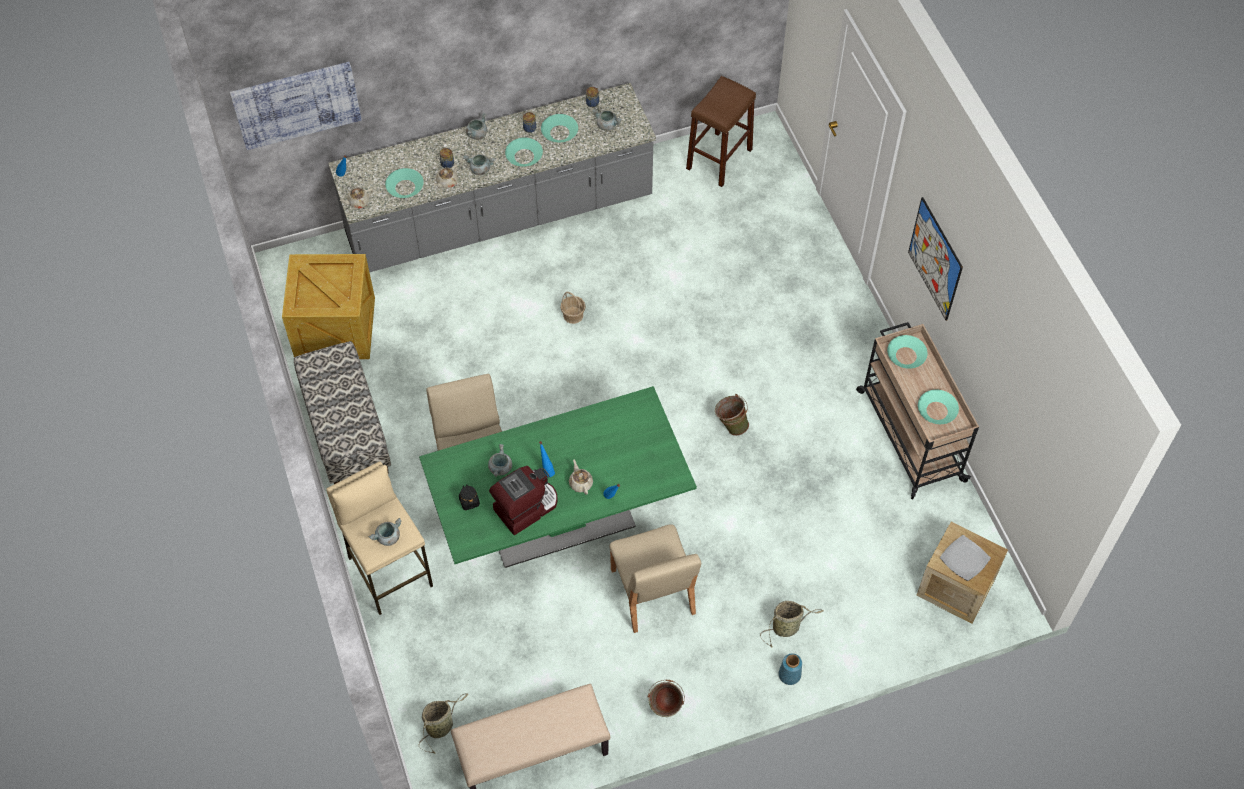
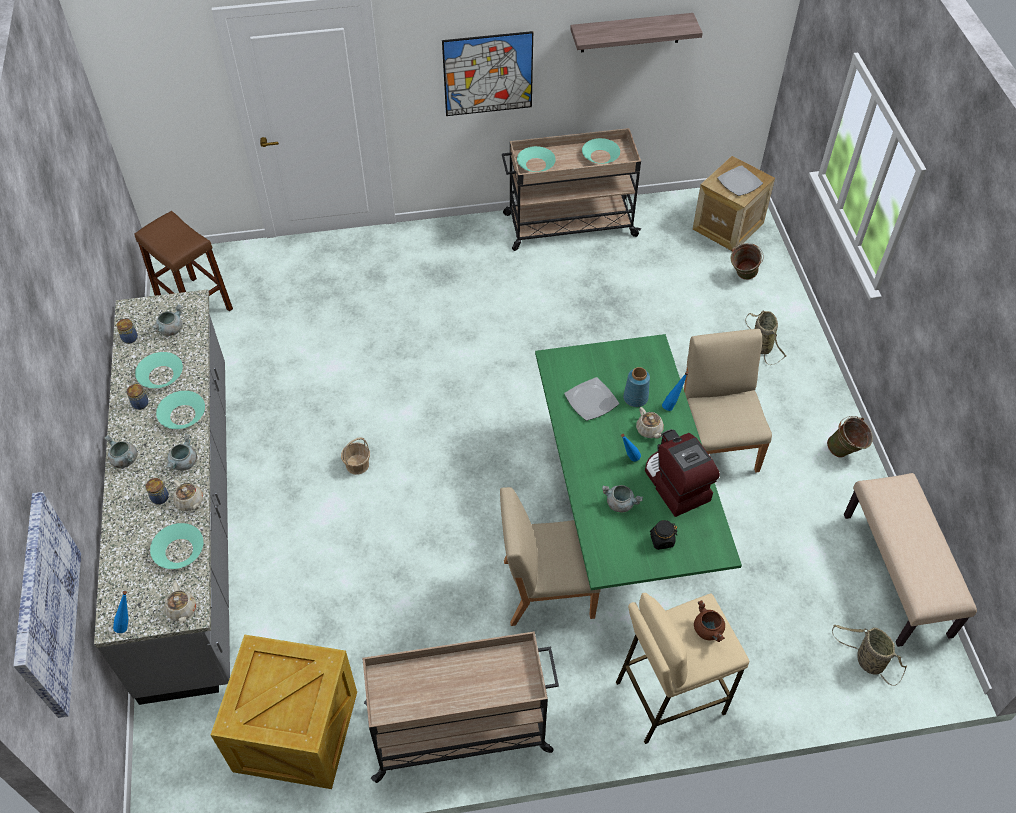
camera: 80 degrees left, 5 degrees down
bench [294,341,391,484] -> beige cart [362,631,559,783]
grey cooking pot [368,518,401,546] -> brown cooking pot [694,600,725,642]
beige teapot [569,460,593,495] -> beige teapot turned 105 degrees counterclockwise [636,407,664,439]
beige chair [609,524,701,633] -> beige chair turned 90 degrees counterclockwise [684,329,772,473]
green bucket [715,394,749,436] -> green bucket moved to [730,243,764,280]
blue vase [778,654,802,685] -> blue vase moved to [623,367,650,407]
none -> plate [564,377,619,421]
none -> shelf [570,13,703,53]

